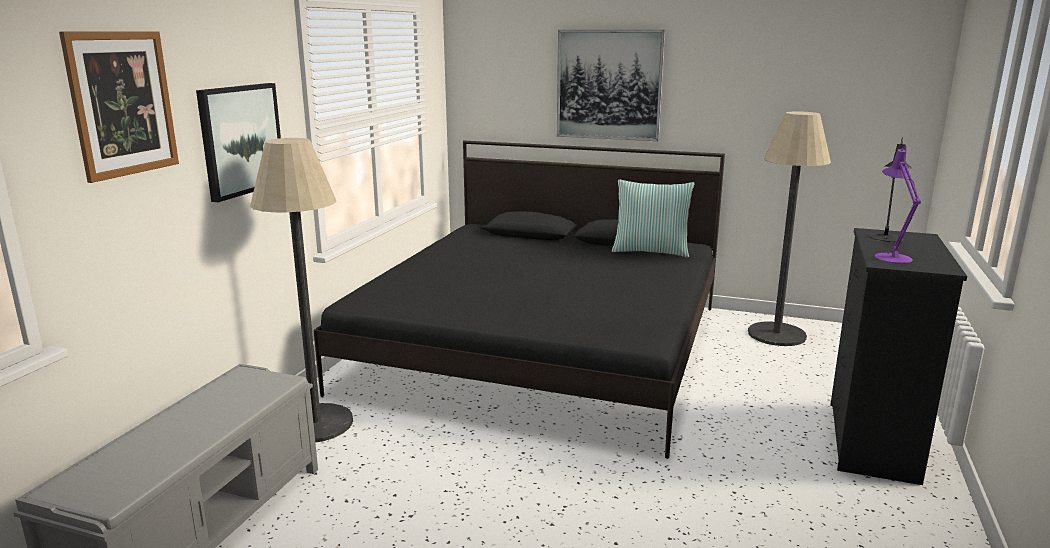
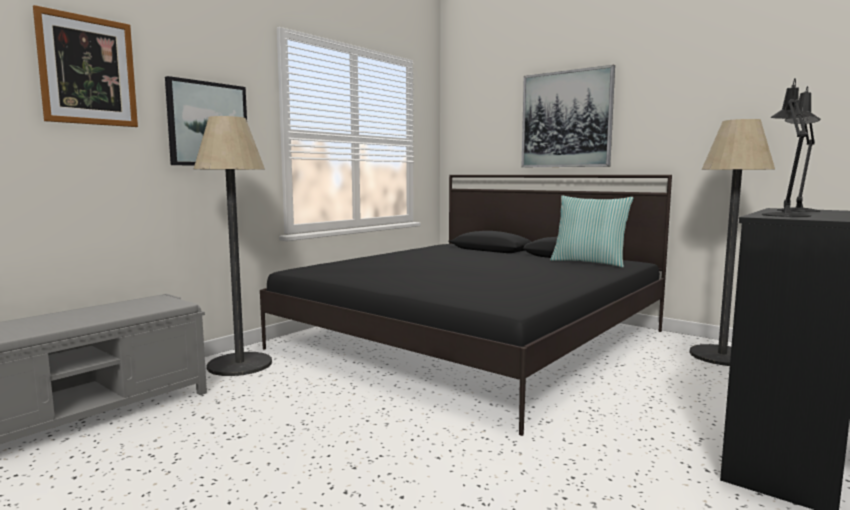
camera: 20 degrees right, 10 degrees down
purple table lamp [875,144,921,263] -> black table lamp [762,78,811,217]

